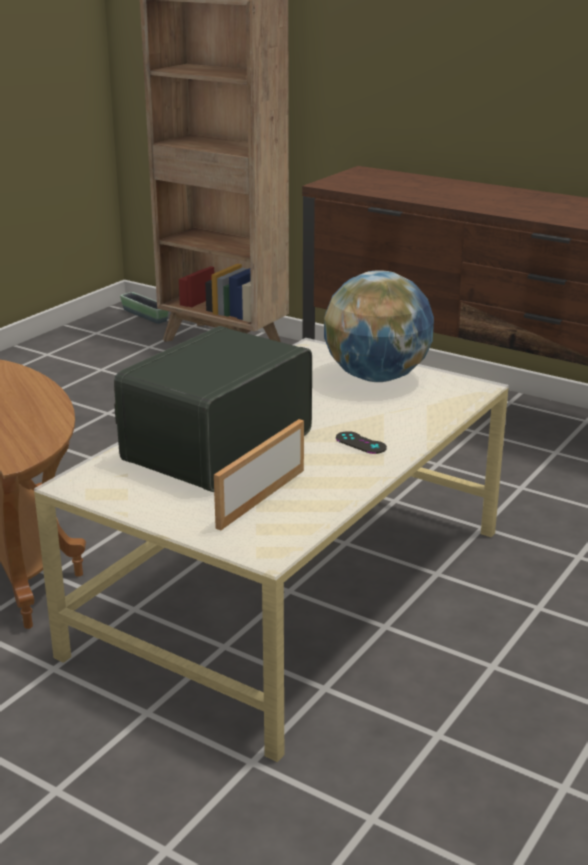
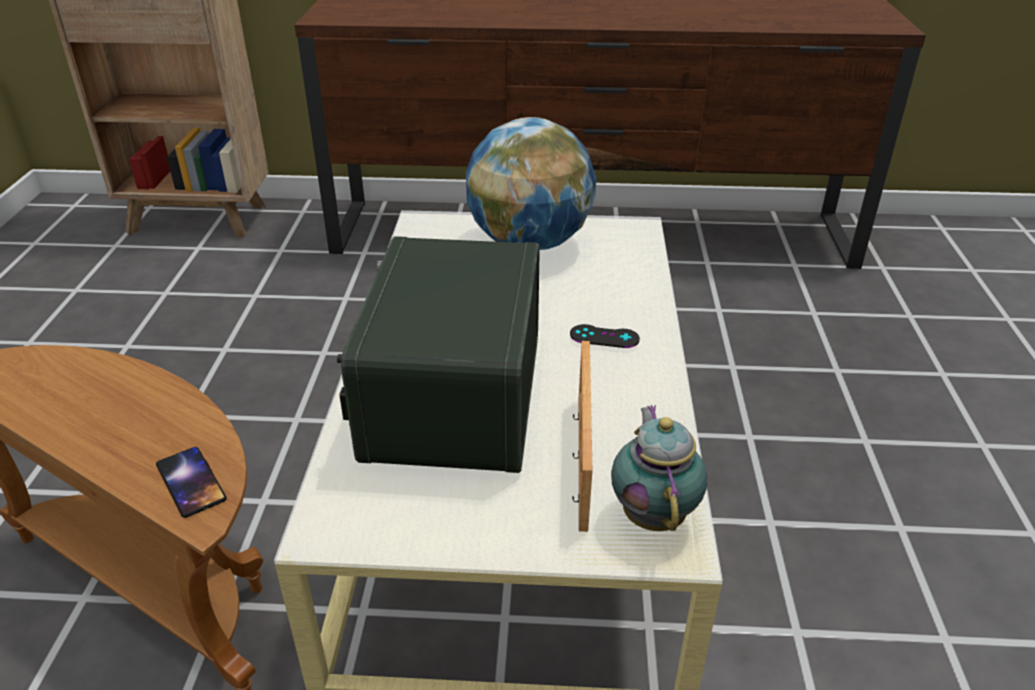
camera: 30 degrees left, 10 degrees up
planter [120,292,169,324] -> none
none -> phone [156,447,227,518]
none -> teapot [611,405,707,531]

